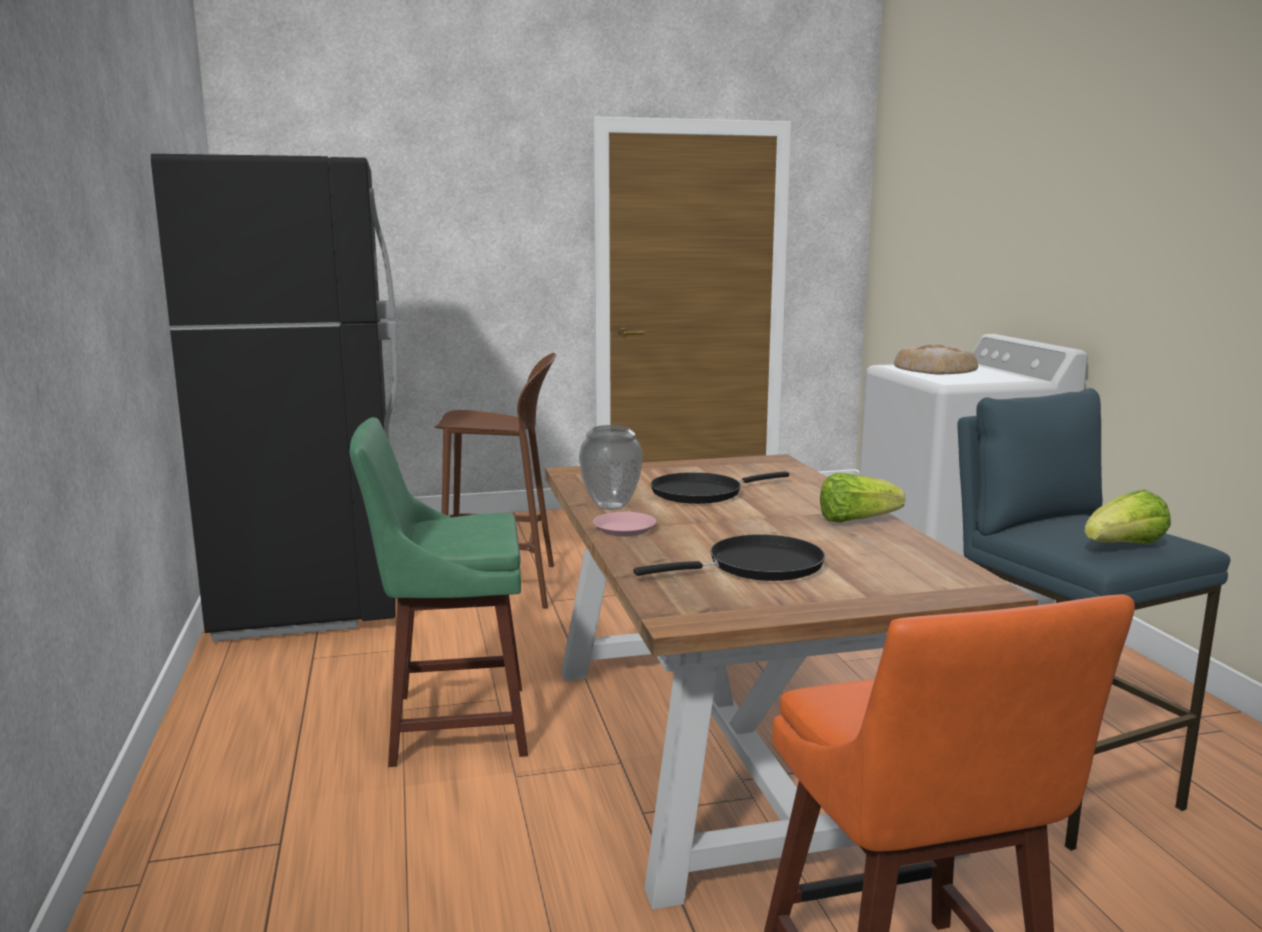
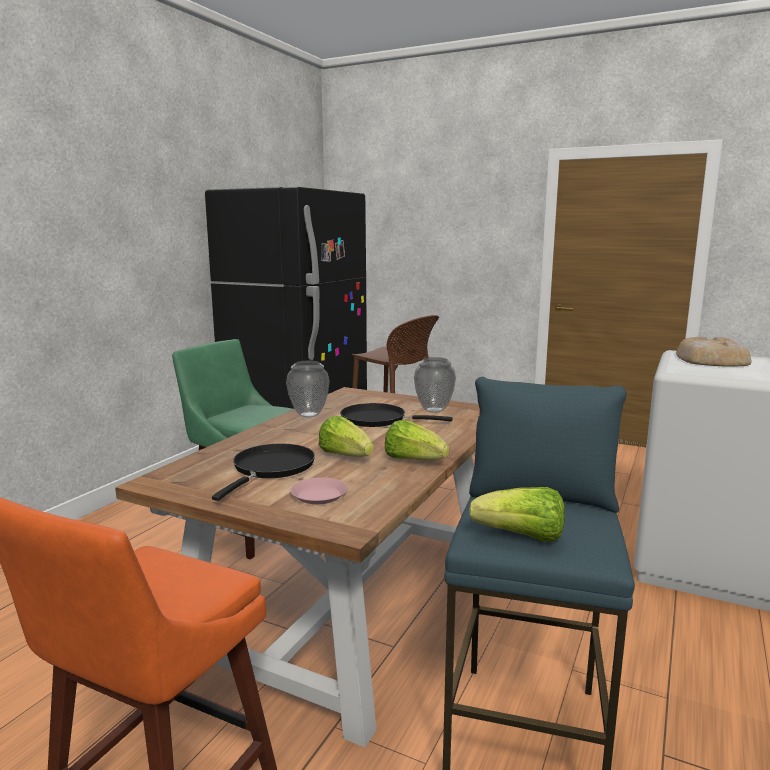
camera: 40 degrees right, 0 degrees up
pink plate [593,512,656,536] -> pink plate moved to [290,477,347,504]
black frying pan [633,534,825,581] -> black frying pan turned 90 degrees counterclockwise [212,443,315,501]
none -> lettuce [318,416,374,457]
none -> vase [414,357,456,413]

